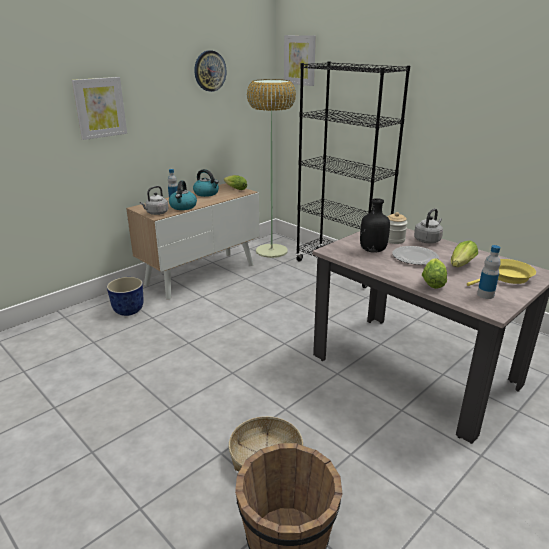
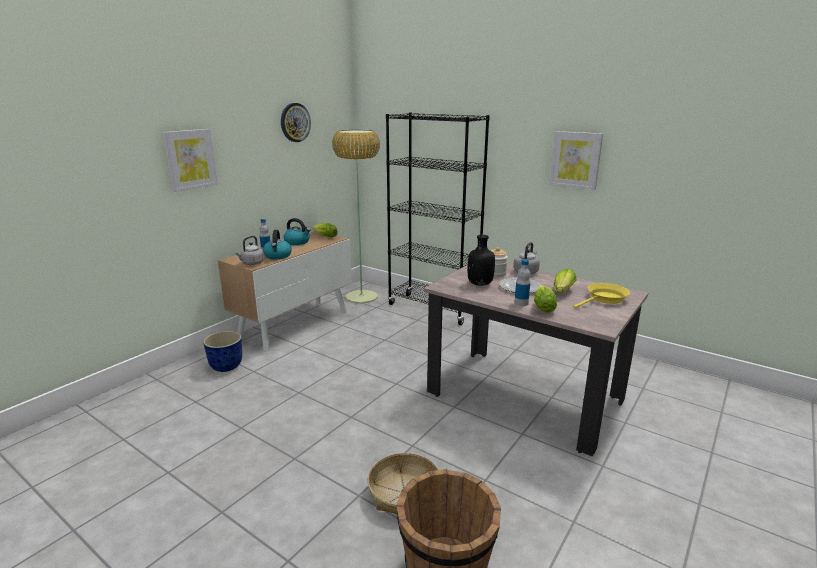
camera: 10 degrees left, 5 degrees down
picture [284,35,316,86] -> picture moved to [549,131,603,190]
bottle [477,245,501,299] -> bottle moved to [514,259,530,306]

